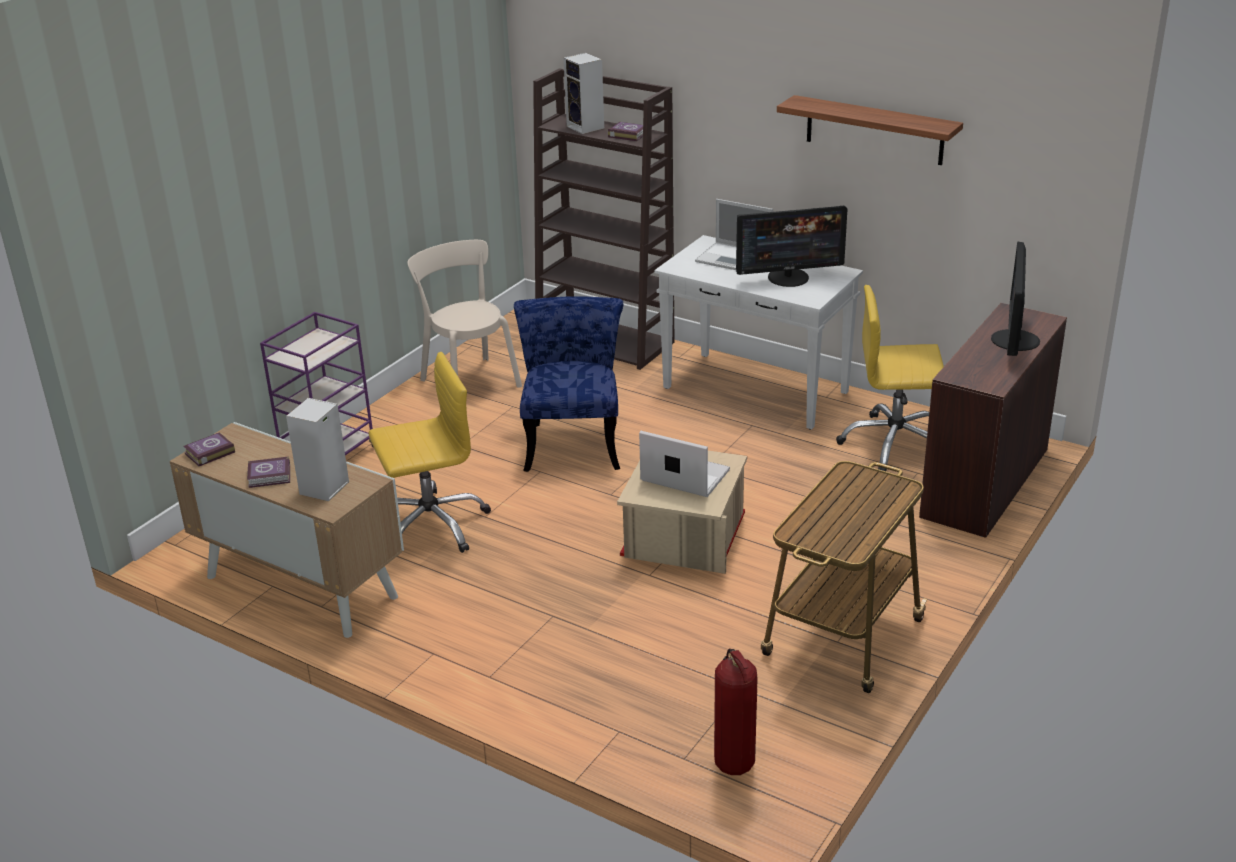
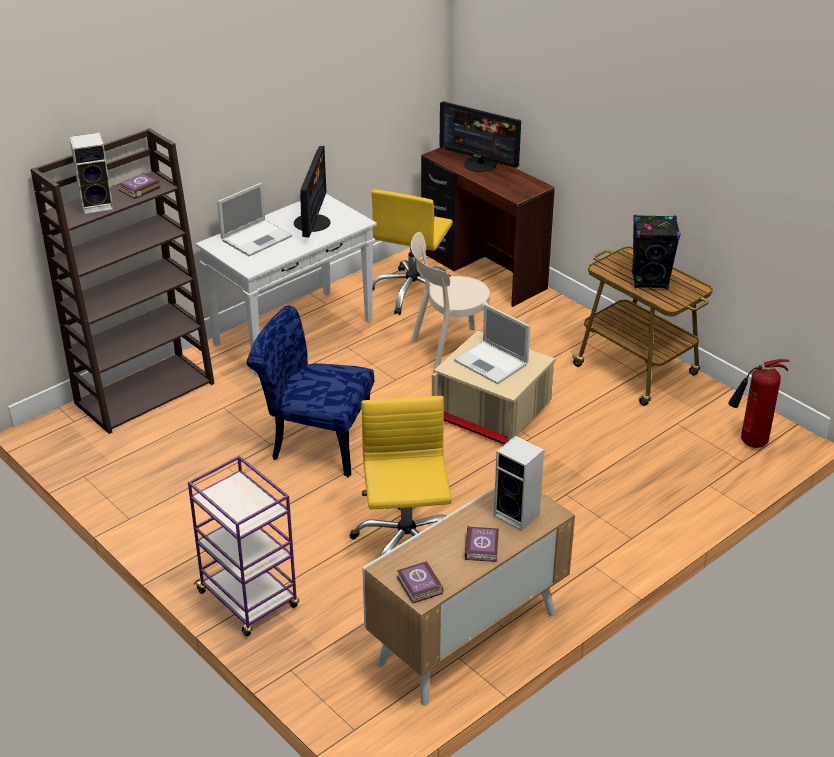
camera: 75 degrees left, 5 degrees up
beige chair [408,240,522,388] -> beige chair moved to [411,232,490,373]
laptop [639,431,730,497] -> laptop turned 90 degrees counterclockwise [454,304,530,384]
shelf [777,95,963,165] -> none
none -> black speaker [632,215,681,289]

